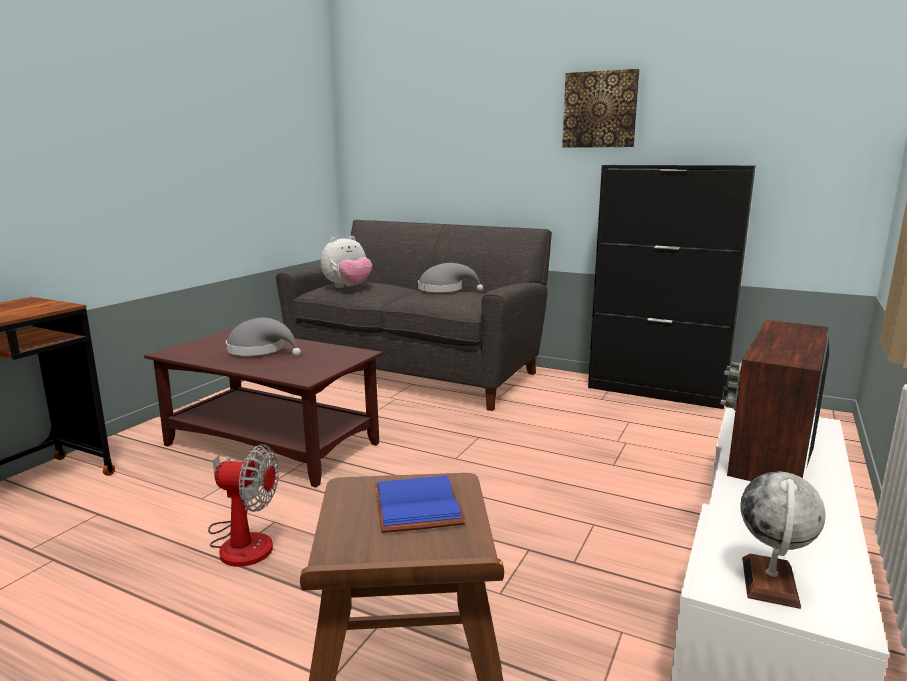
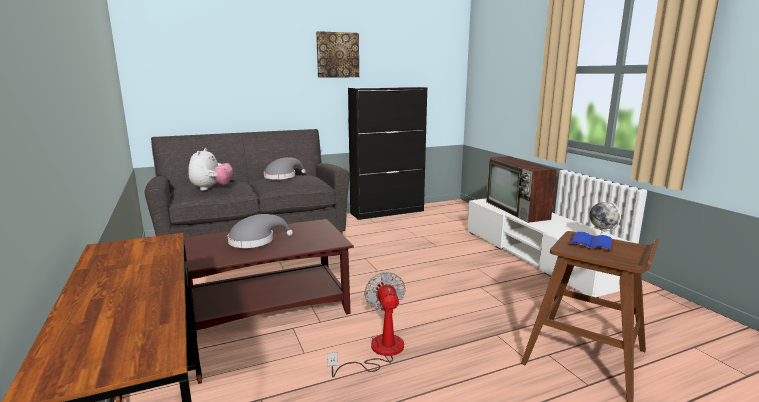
camera: 50 degrees left, 0 degrees up
fan [208,444,279,567] -> fan turned 60 degrees counterclockwise [327,272,405,378]

